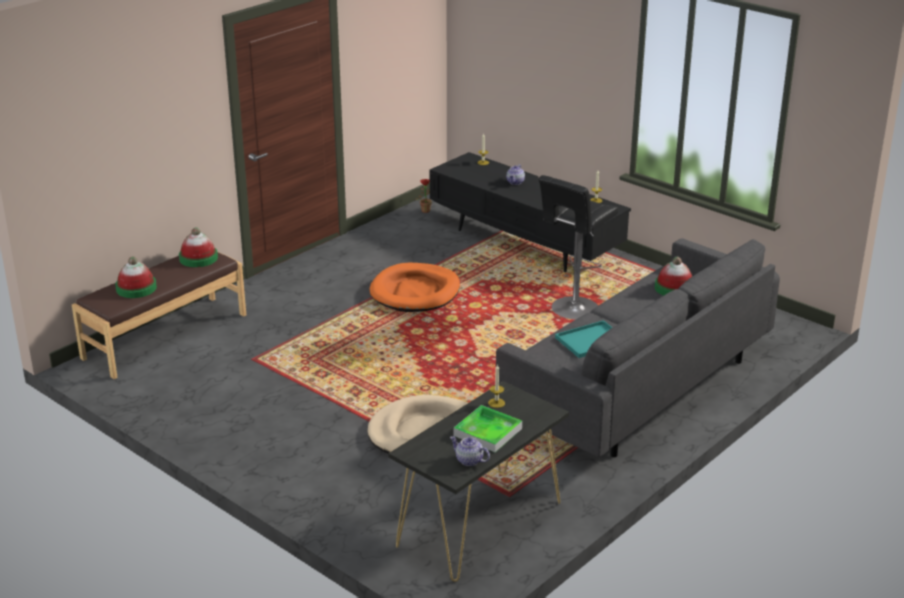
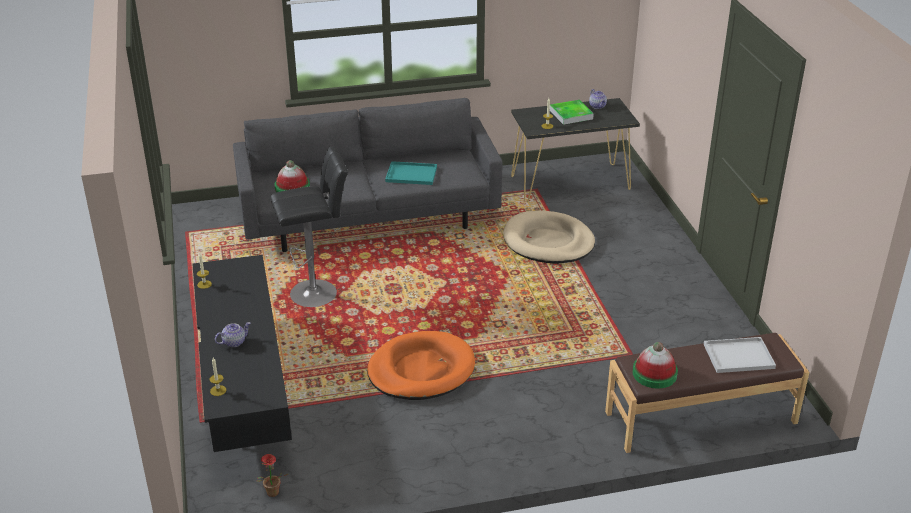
camera: 145 degrees left, 5 degrees up
hat [115,257,157,298] -> white tray [704,337,776,373]

